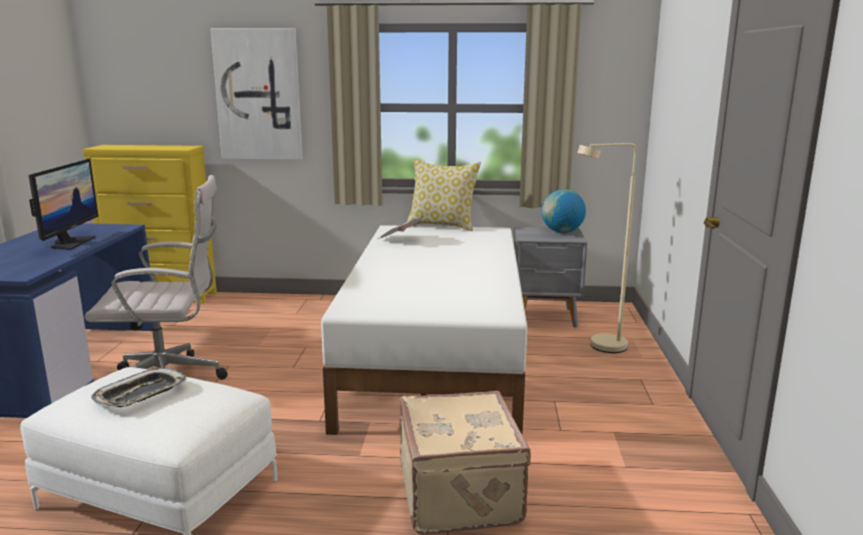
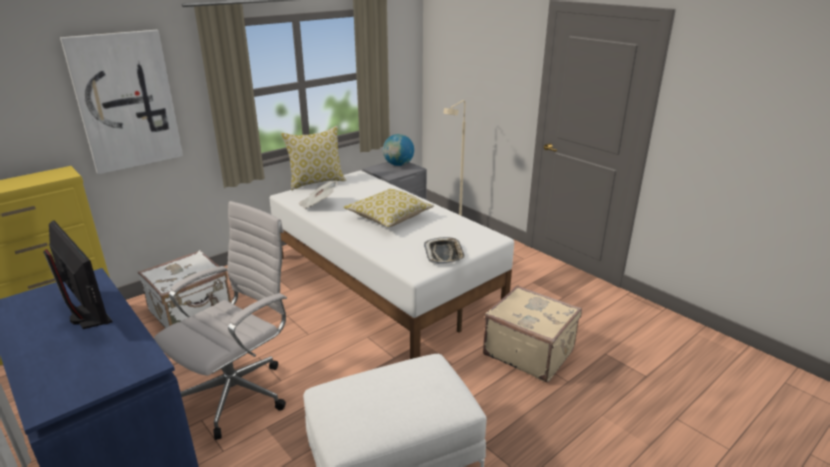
camera: 45 degrees left, 10 degrees up
tray [91,368,187,407] -> tray moved to [424,237,465,264]
none -> white suitcase [138,250,231,328]
none -> pillow [343,189,434,227]

